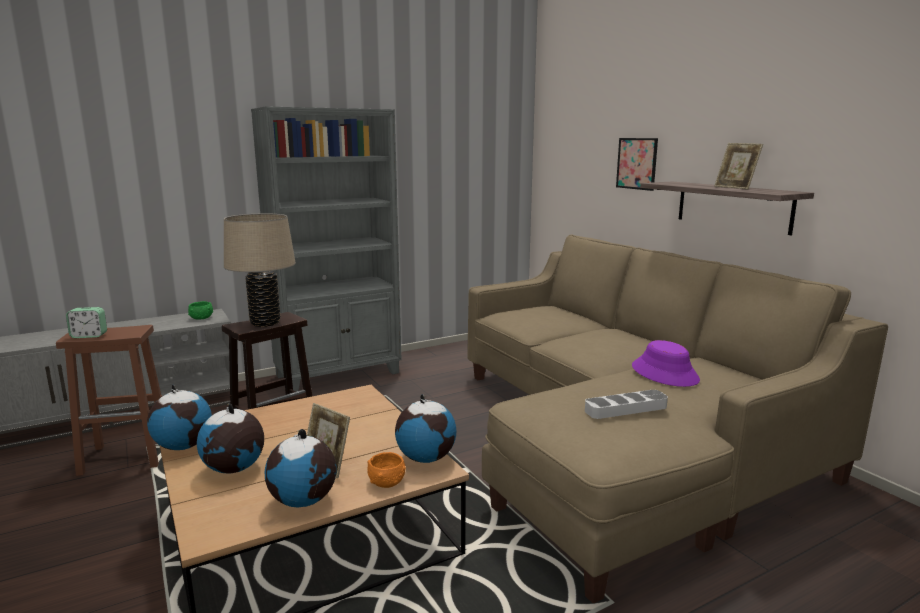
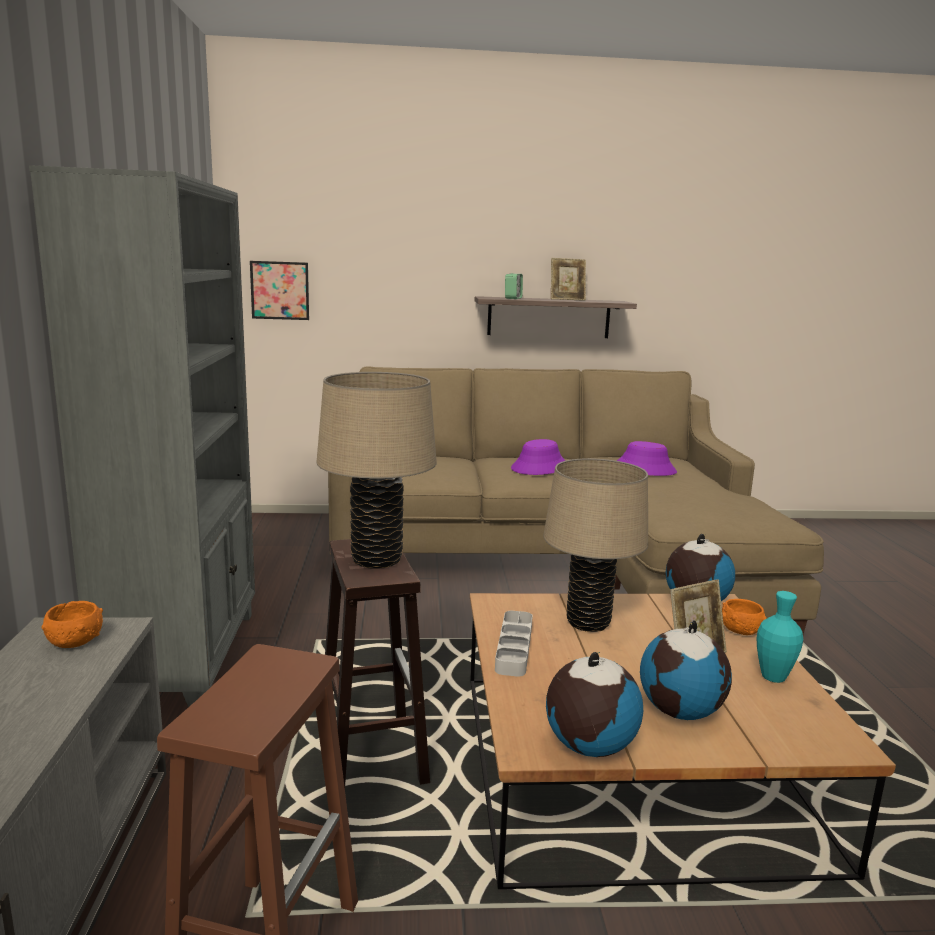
camera: 65 degrees left, 0 degrees up
alarm clock [66,307,107,338] -> alarm clock moved to [505,273,523,299]
green bowl [188,301,213,320] -> orange bowl [41,601,103,648]
globe [265,429,337,507] -> turquoise vase [757,591,803,683]
grey tray [585,390,668,419] -> grey tray moved to [495,610,533,677]
picture [616,138,658,191] -> picture moved to [250,261,309,320]
none -> purple hat [511,439,565,475]
none -> beige table lamp [543,458,648,632]

